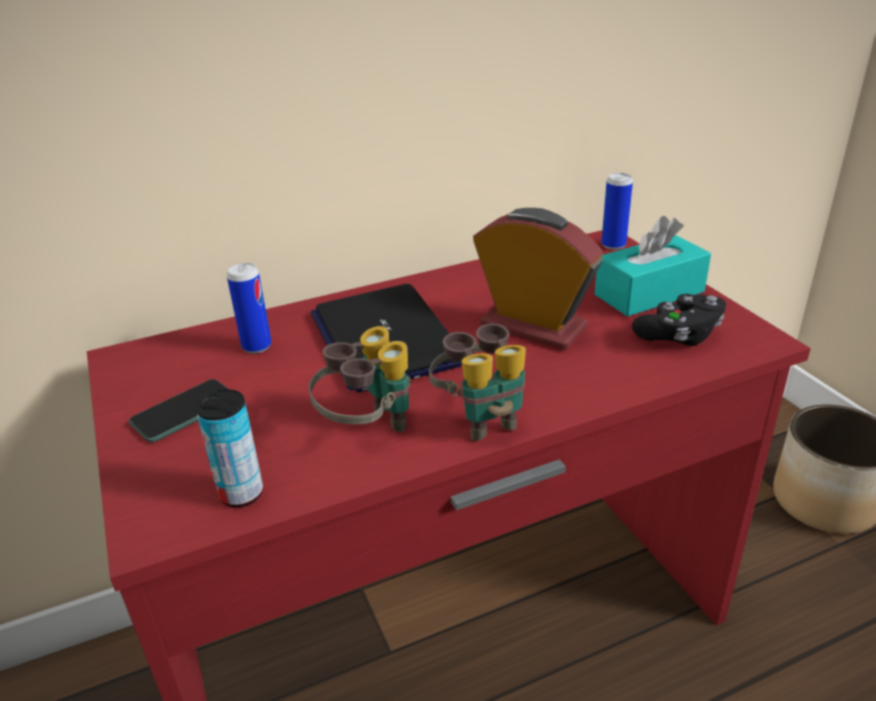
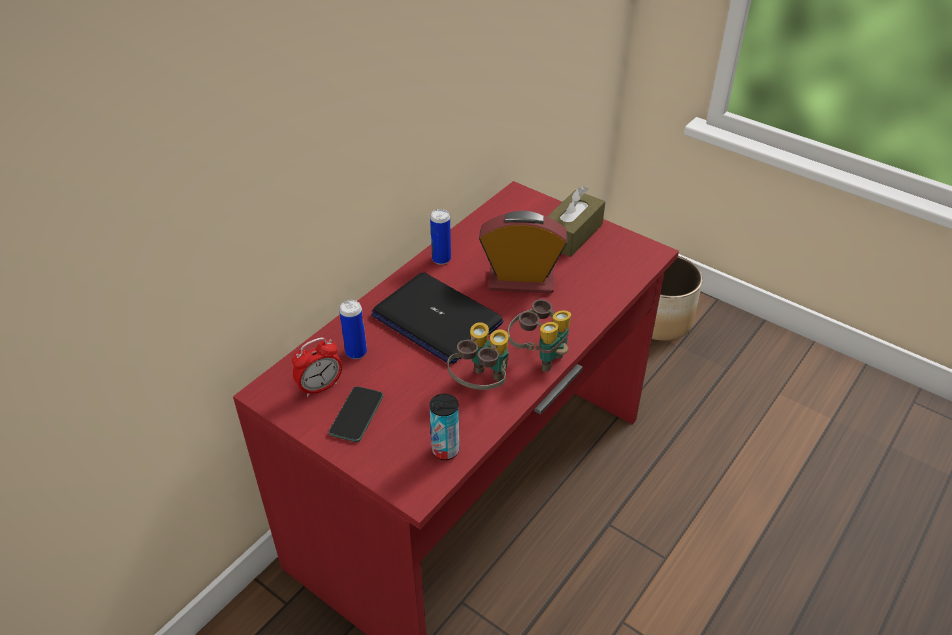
camera: 30 degrees left, 10 degrees up
turquoise tissue box [595,216,711,317] -> brown tissue box [547,186,605,257]
can [601,173,633,250] -> can moved to [430,209,451,265]
black game controller [632,294,726,346] -> none
none -> alarm clock [292,338,342,397]

